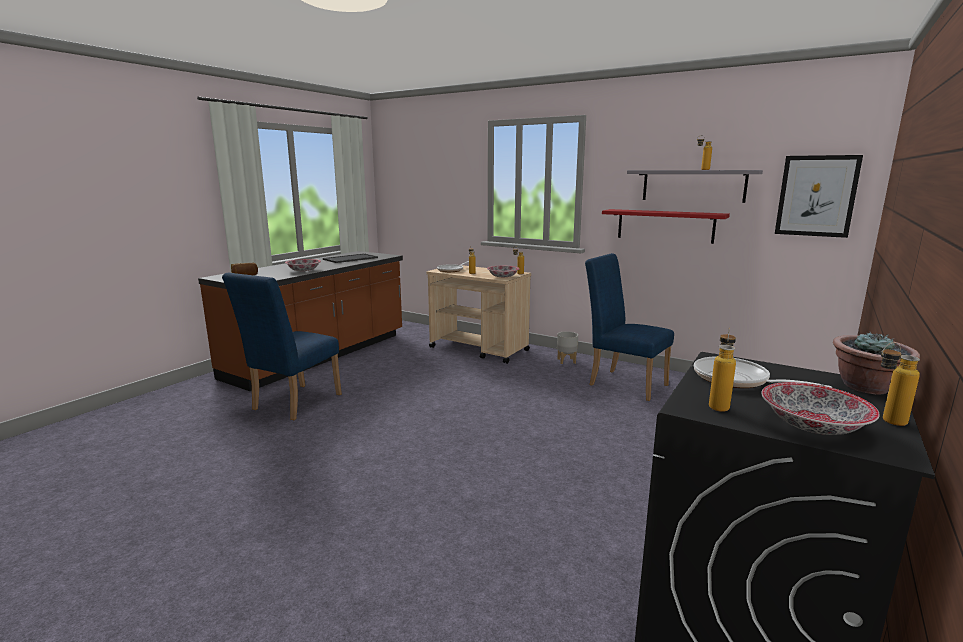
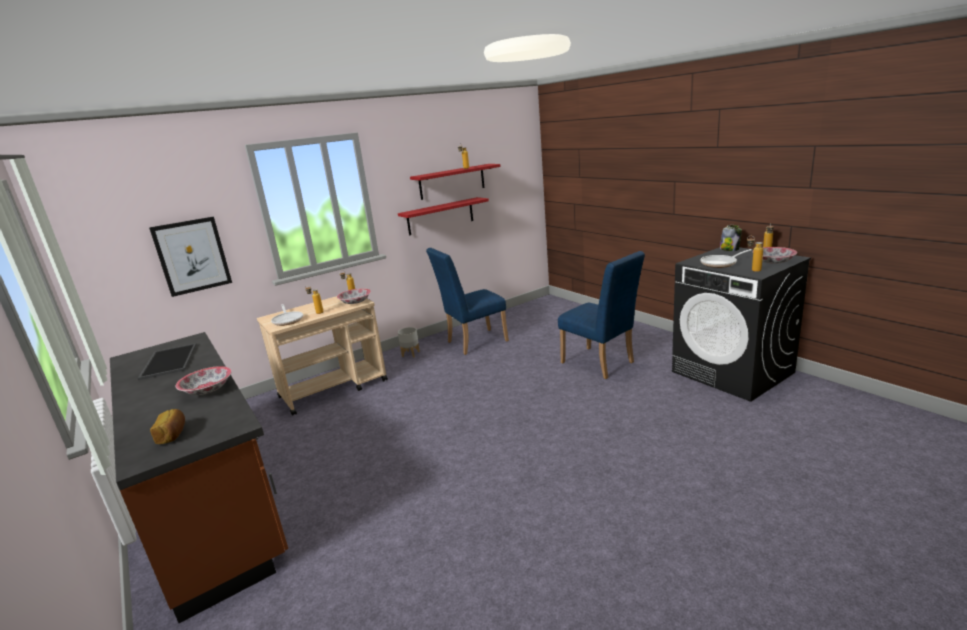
camera: 65 degrees left, 5 degrees up
blue chair [222,273,342,420] -> blue chair moved to [558,251,645,379]
grey shelf [627,170,763,203] -> red shelf [410,164,501,200]
picture [775,155,863,238] -> picture moved to [149,217,232,297]
potted plant [833,332,920,394] -> jar [720,225,742,251]

